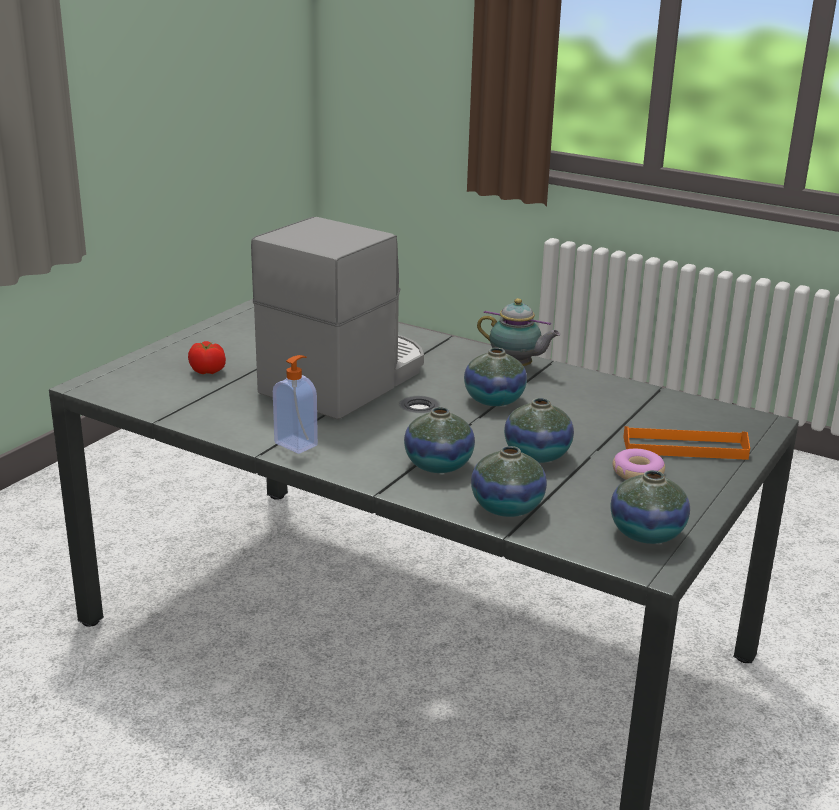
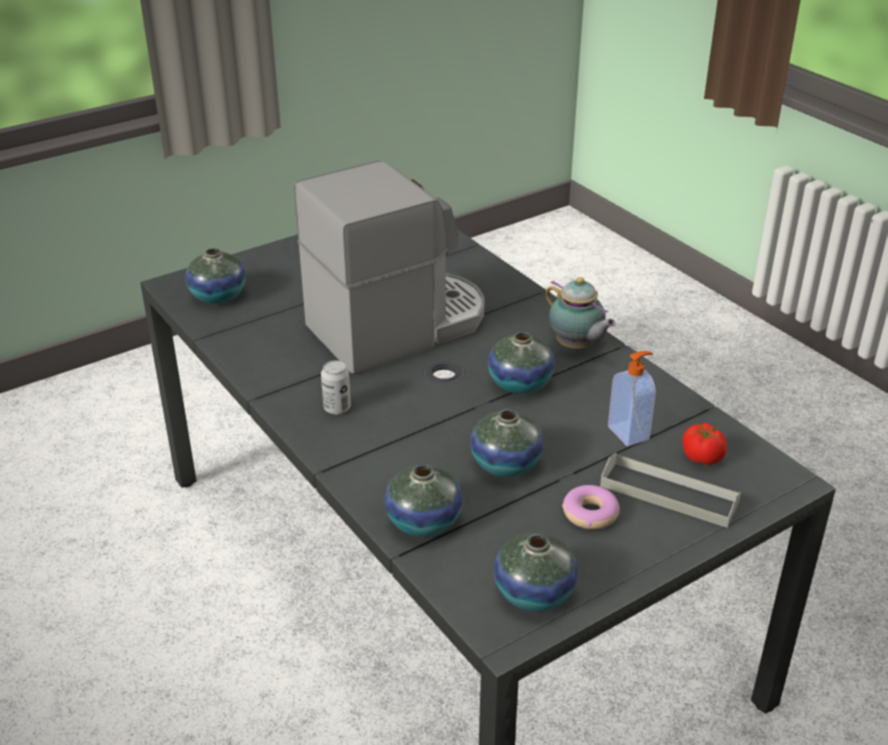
camera: 25 degrees right, 10 degrees up
tomato [188,341,226,374] -> tomato moved to [682,423,727,465]
soap dispenser [273,355,318,454] -> soap dispenser moved to [608,351,656,446]
vase [404,407,475,473] -> vase moved to [186,248,246,304]
orange tray [623,426,750,460] -> grey tray [600,453,741,528]
none -> can [321,360,351,414]

